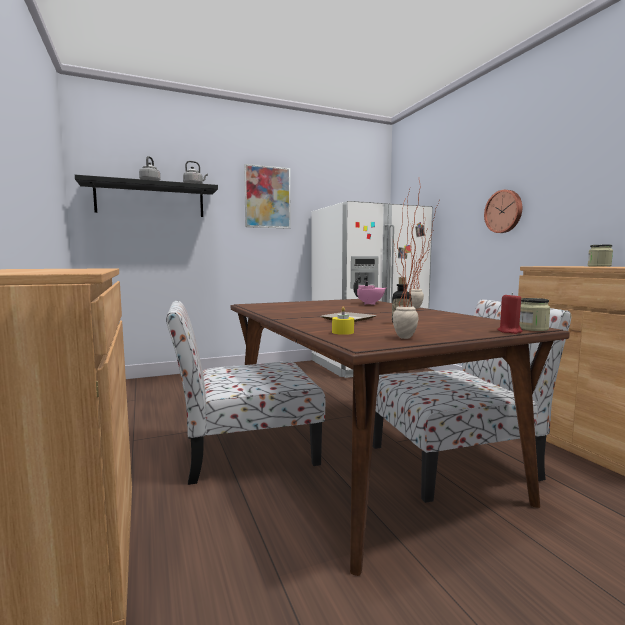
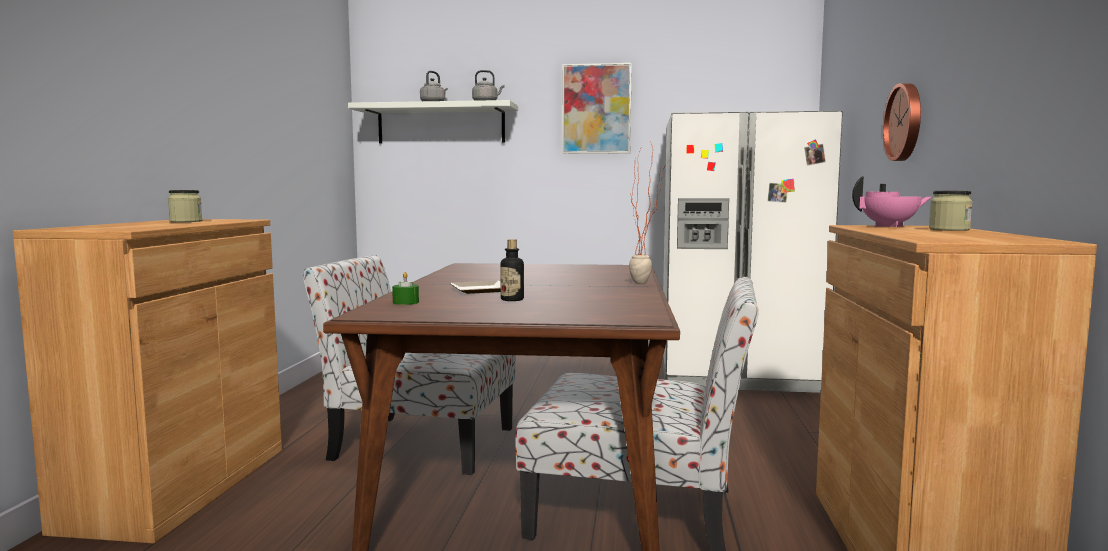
camera: 30 degrees right, 0 degrees up
black shelf [75,175,218,217] -> white shelf [348,100,518,144]
yellow candle [332,306,354,335] -> green candle [392,272,419,305]
pink teapot [353,278,387,305] -> pink teapot moved to [852,176,932,227]
potted plant [392,181,439,339] -> none
red candle [497,293,522,334] -> none
jar [519,298,550,331] -> jar moved to [168,190,202,222]

